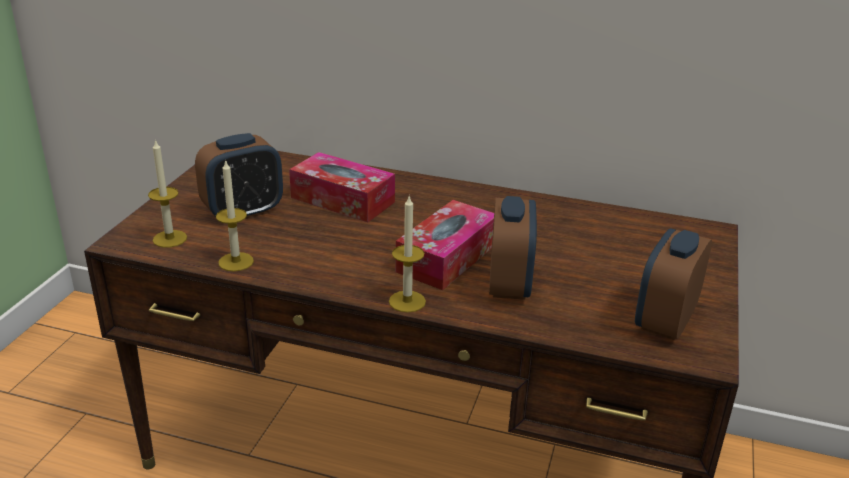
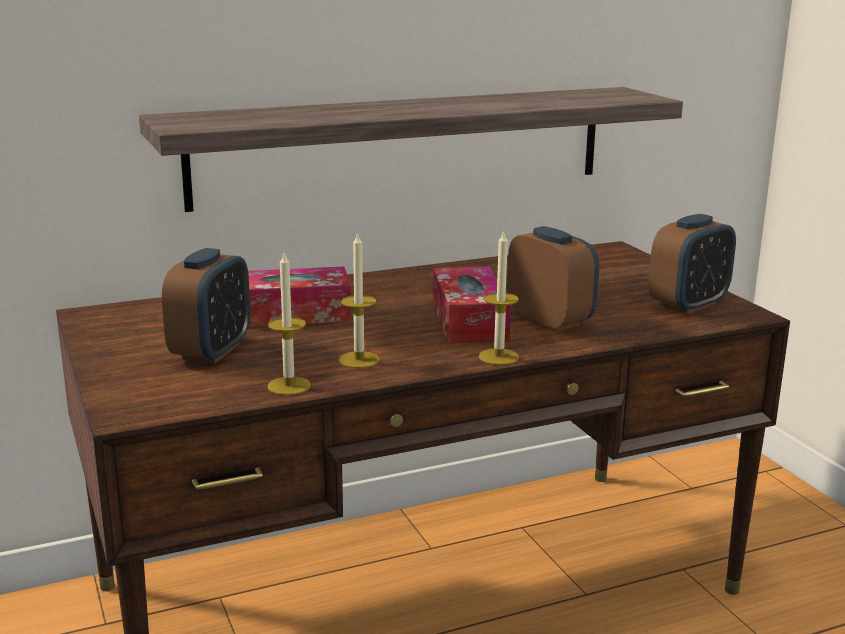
camera: 40 degrees left, 10 degrees down
candle [148,139,187,248] -> candle moved to [339,232,379,368]
alarm clock [635,229,712,340] -> alarm clock turned 120 degrees counterclockwise [648,214,736,314]
none -> shelf [139,87,683,212]

